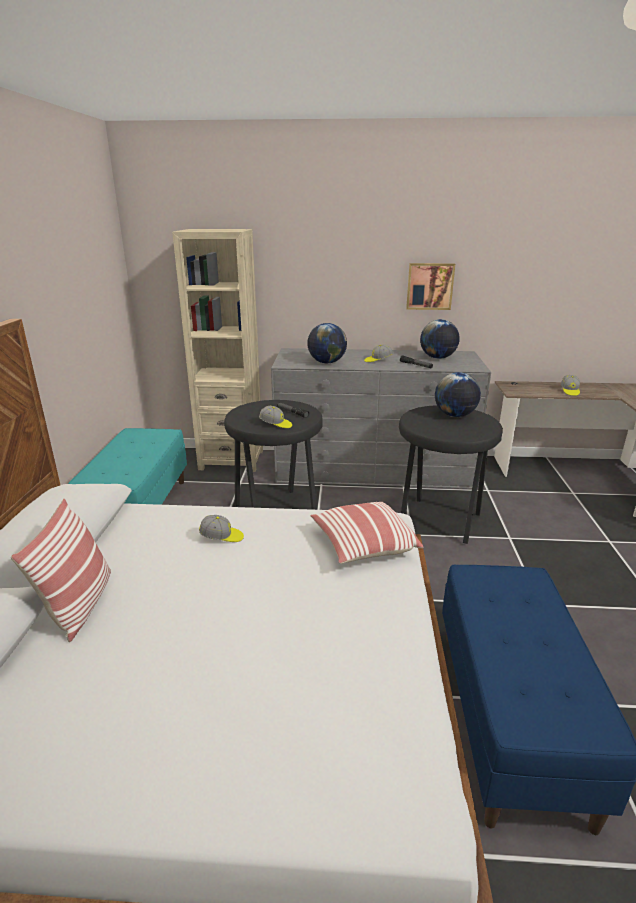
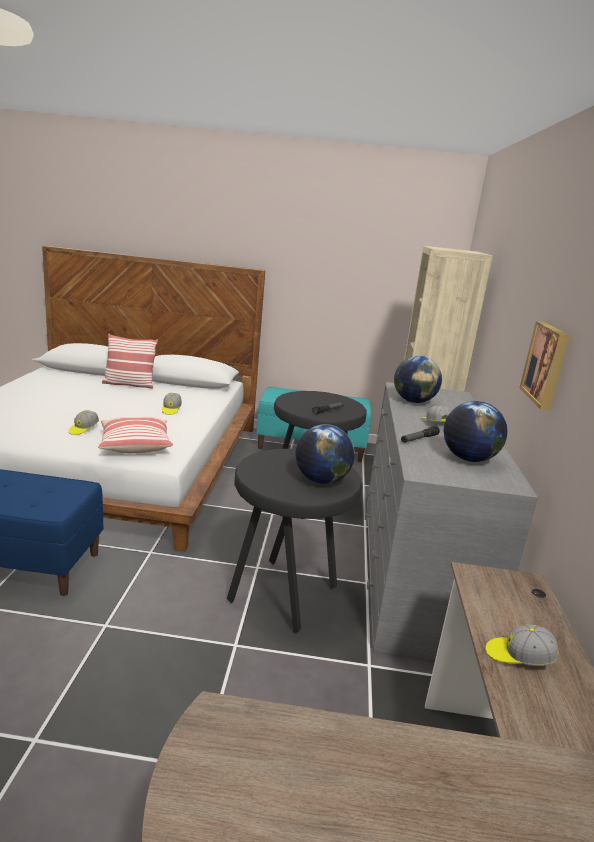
camera: 90 degrees right, 5 degrees down
cap [259,406,292,428] -> cap moved to [69,410,99,435]

